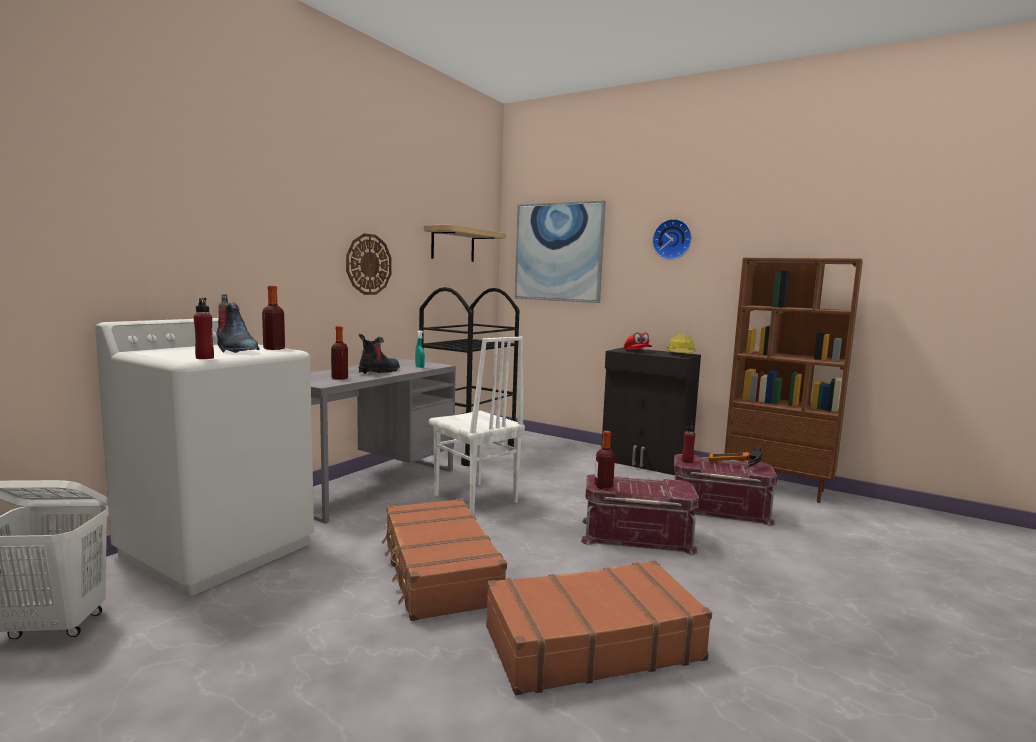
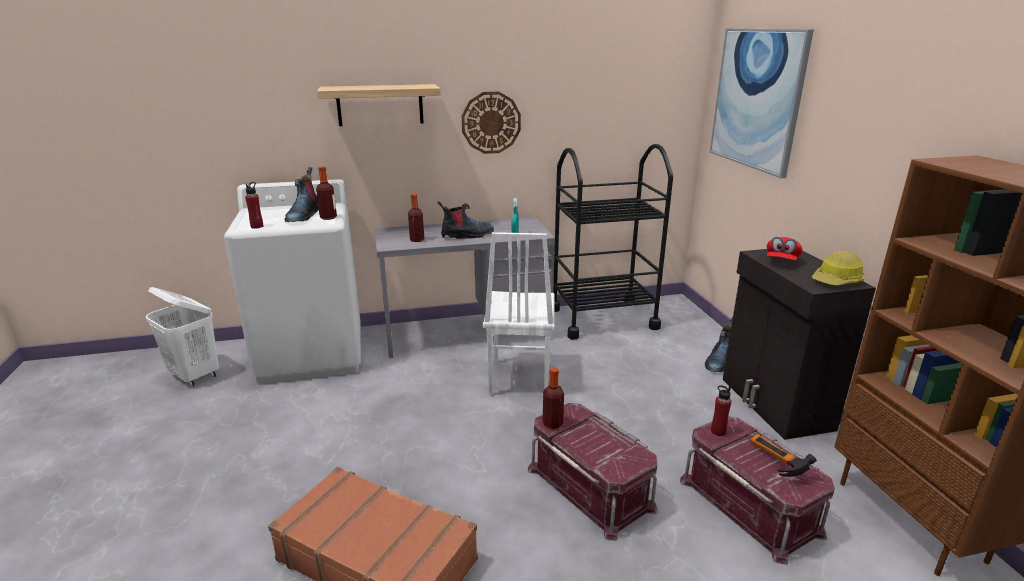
camera: 45 degrees right, 15 degrees up
brown suitcase [382,498,507,621] -> none
shelf [424,224,506,262] -> shelf moved to [317,84,441,126]
wall clock [652,219,692,260] -> none
none -> boot [705,317,733,372]

